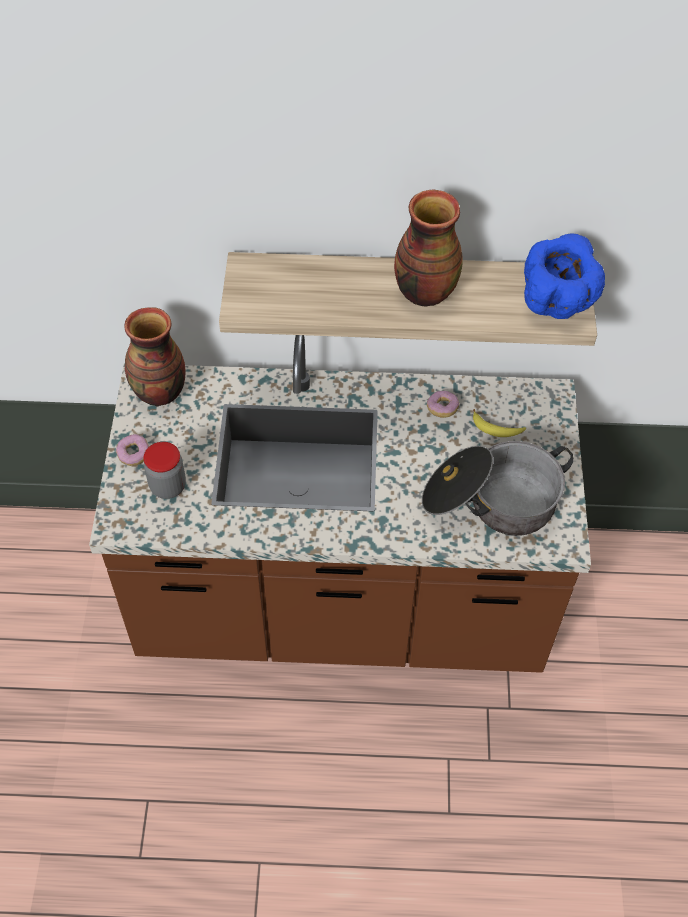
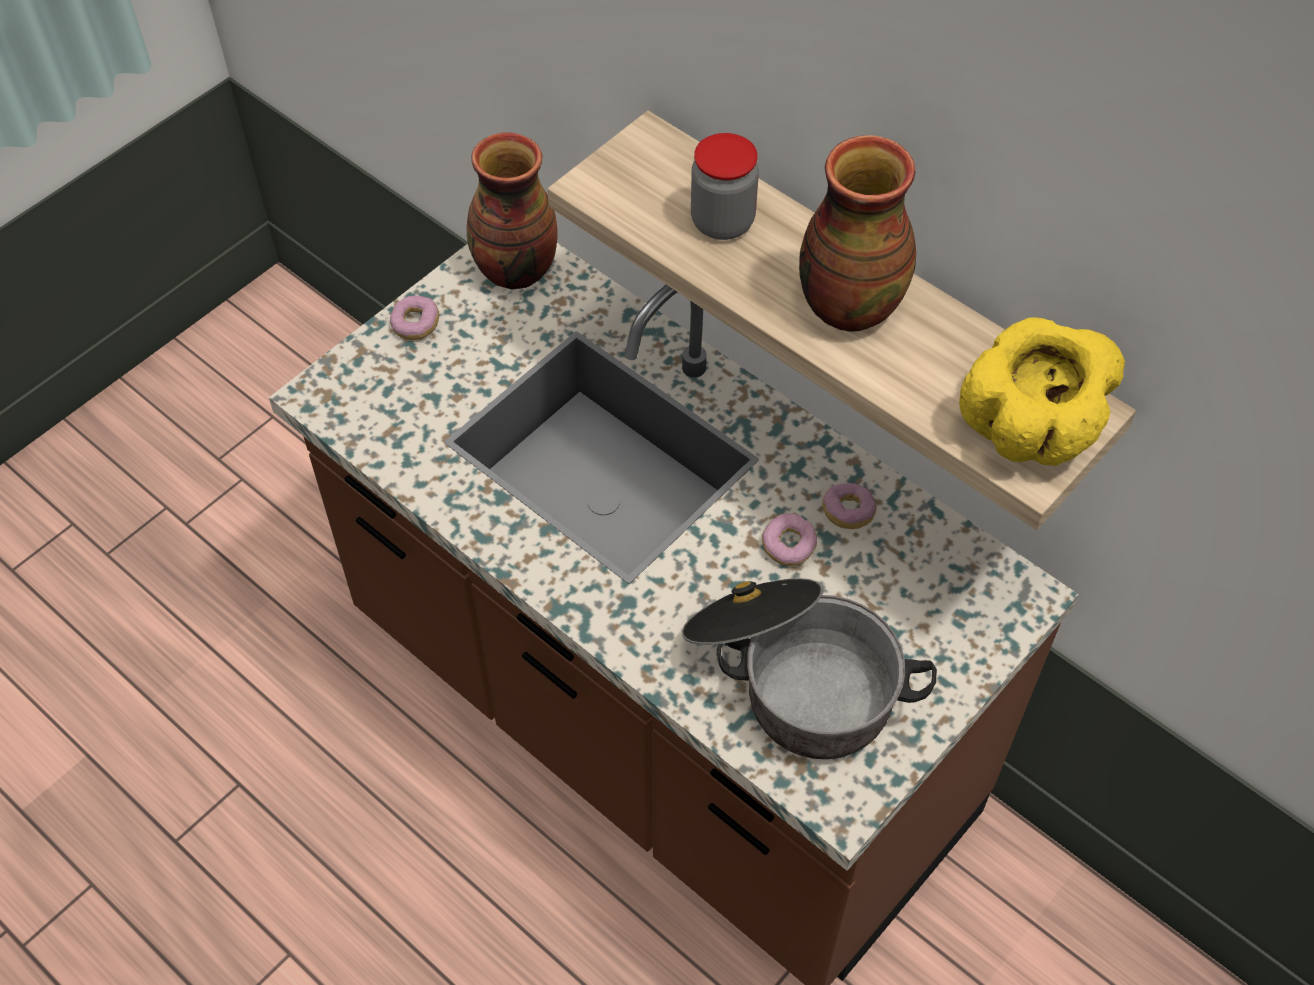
camera: 40 degrees right, 0 degrees up
jar [144,442,186,499] -> jar moved to [691,133,759,240]
banana [473,409,526,437] -> none
blue bowl [524,233,605,319] -> yellow bowl [959,317,1125,466]
none -> donut [762,513,817,566]

